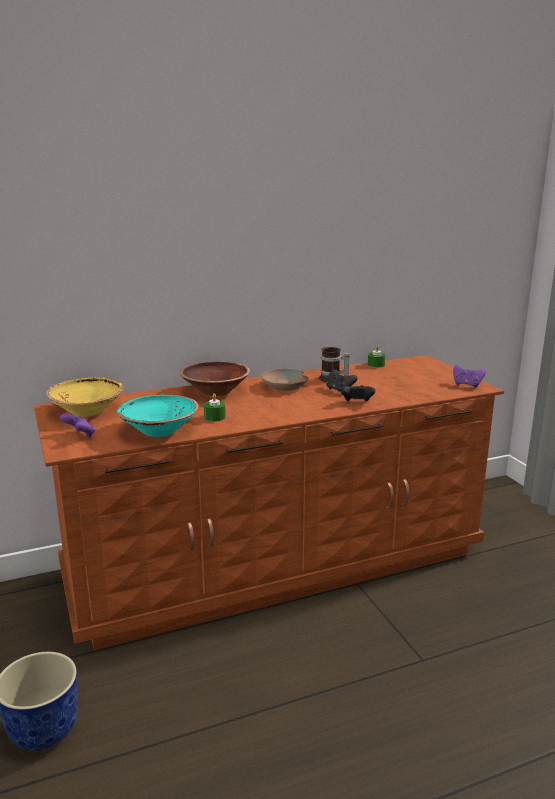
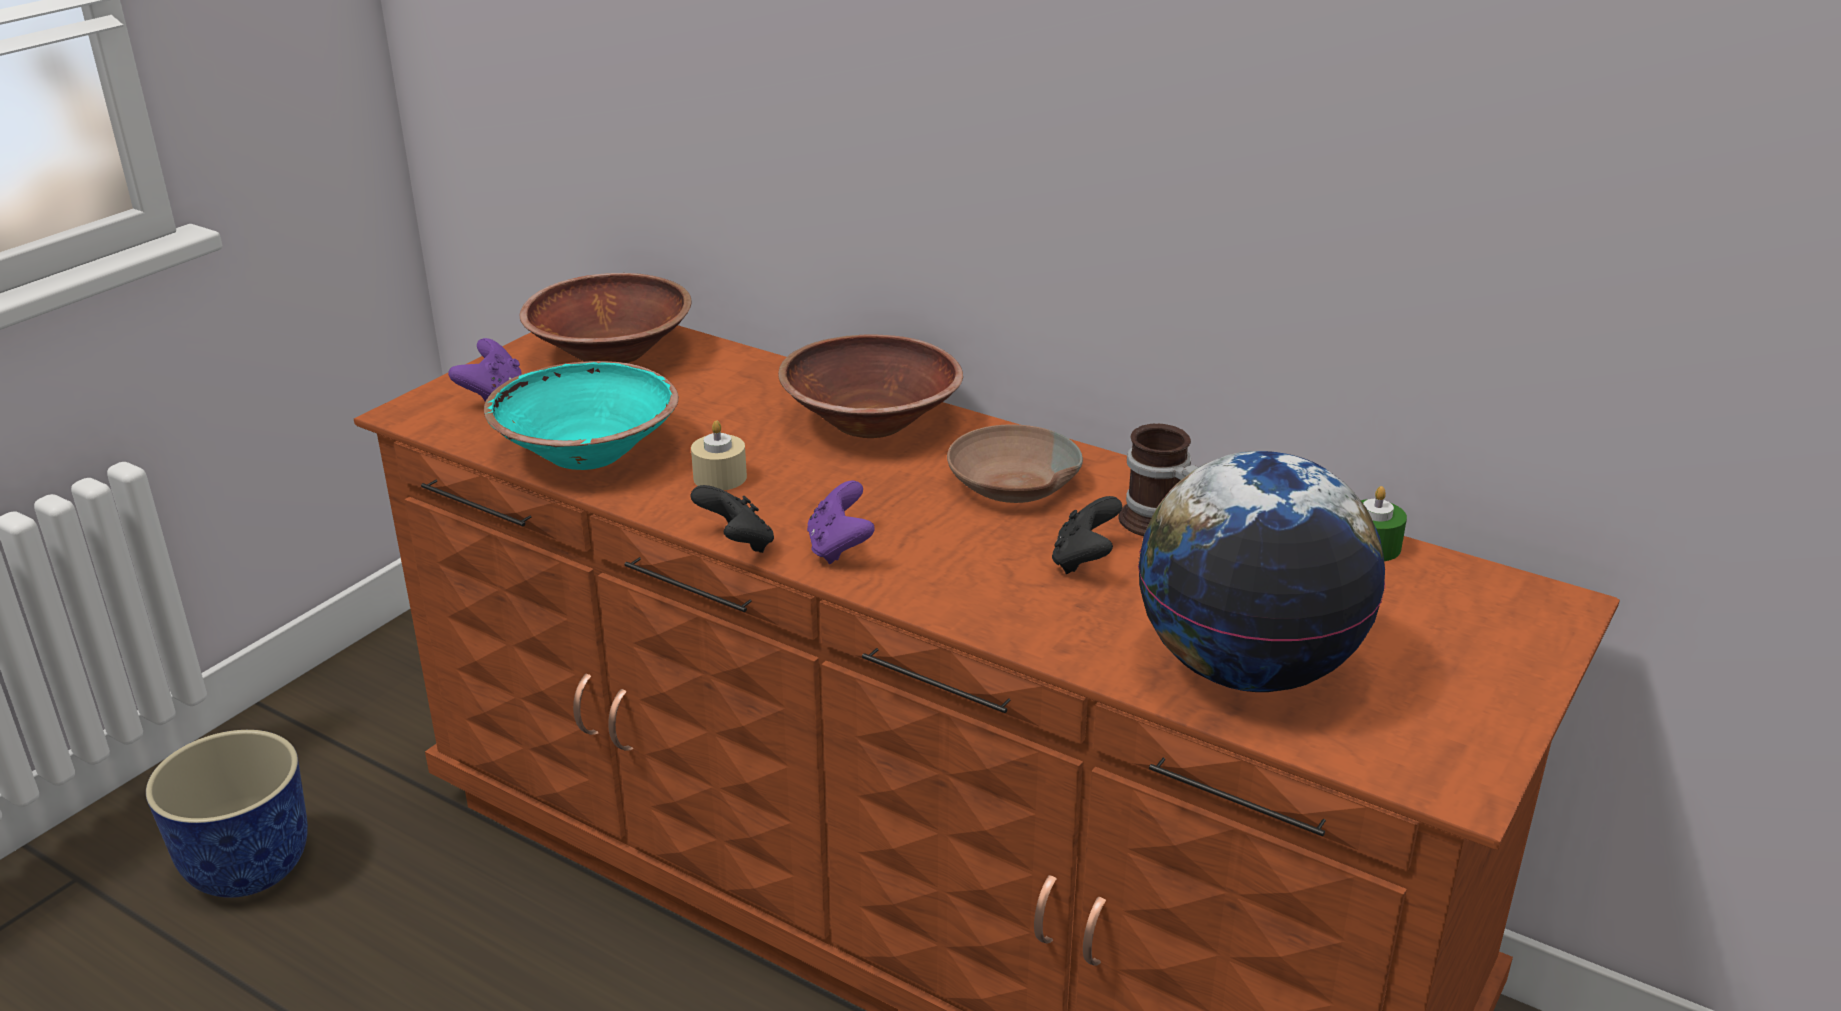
camera: 55 degrees right, 10 degrees up
yellow bowl [46,377,125,417] -> brown bowl [520,273,692,363]
green candle [204,393,226,421] -> beige candle [691,420,747,490]
black game controller [341,385,375,401] -> black game controller moved to [690,485,774,553]
purple game controller [453,365,486,388] -> purple game controller moved to [807,480,875,564]
none -> globe [1138,451,1385,692]

